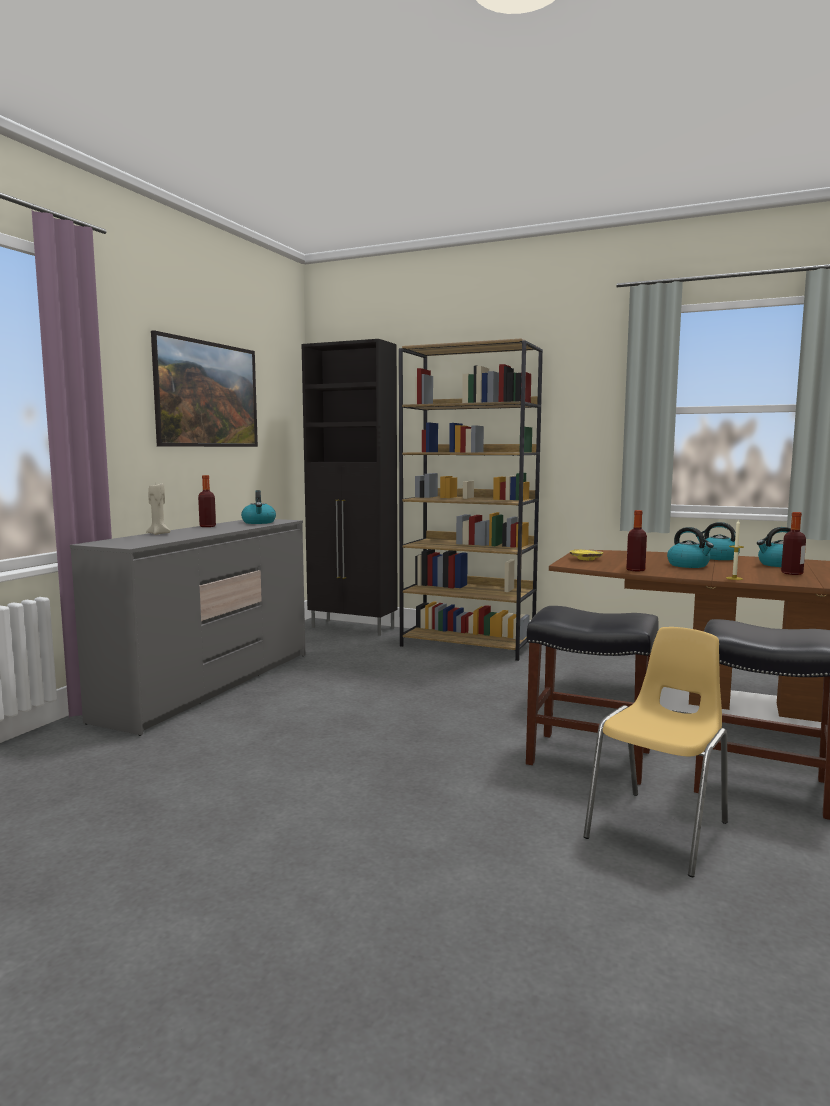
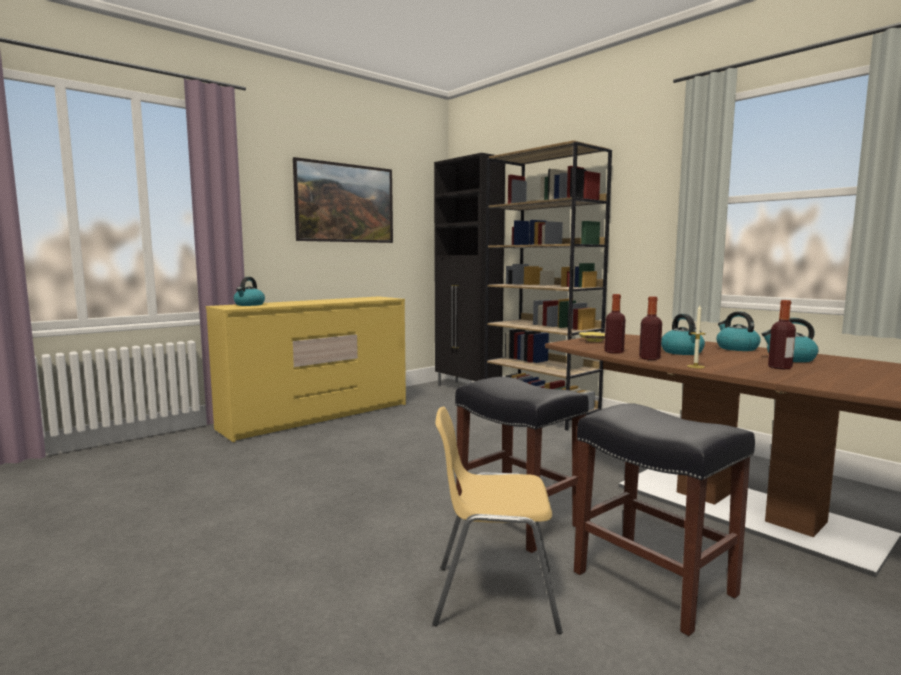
camera: 25 degrees right, 0 degrees up
grey dresser [70,519,305,736] -> yellow dresser [206,296,406,443]
beige candle [146,483,171,535] -> none
bottle [198,475,216,527] -> bottle moved to [639,296,662,360]
kettle [241,490,276,524] -> kettle moved to [234,277,265,306]
yellow chair [583,627,728,877] -> yellow chair turned 150 degrees counterclockwise [432,406,563,634]

